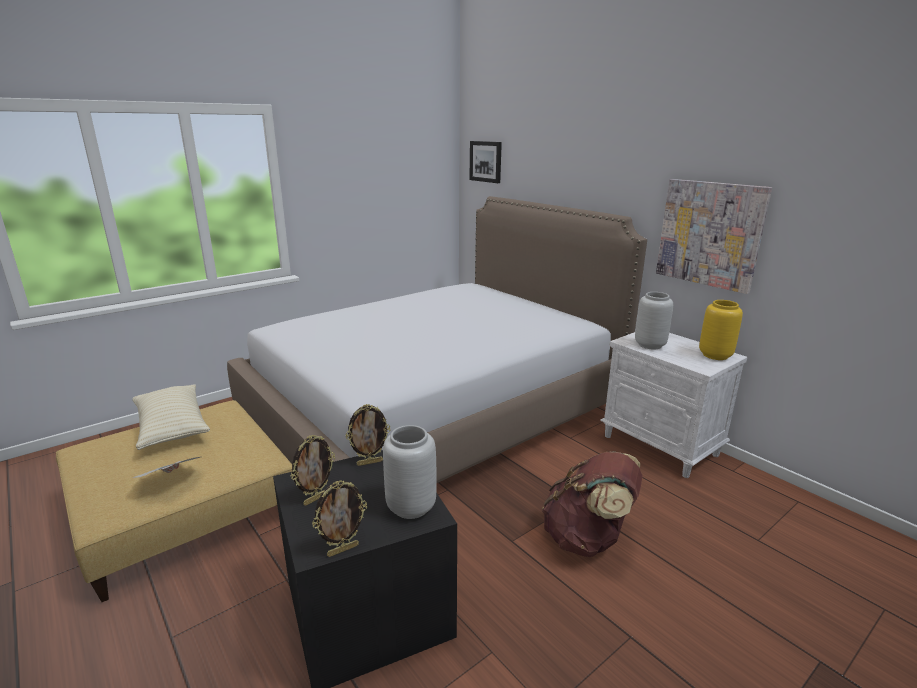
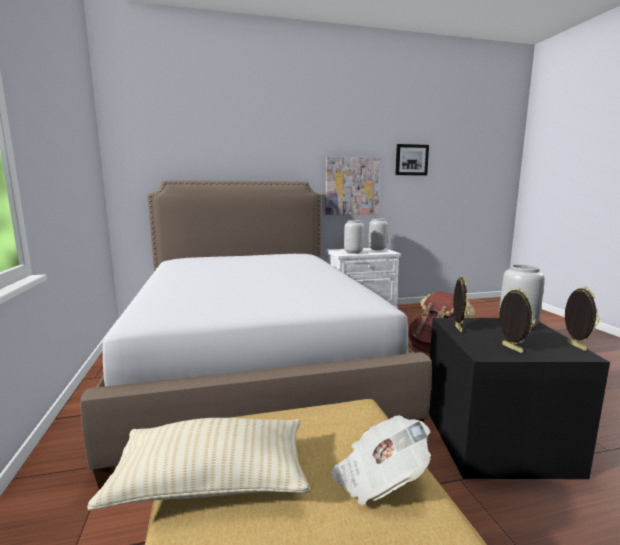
camera: 65 degrees left, 10 degrees down
picture [469,141,502,183] -> picture moved to [395,144,429,176]
yellow vase [699,300,743,360] -> grey vase [369,218,388,250]

